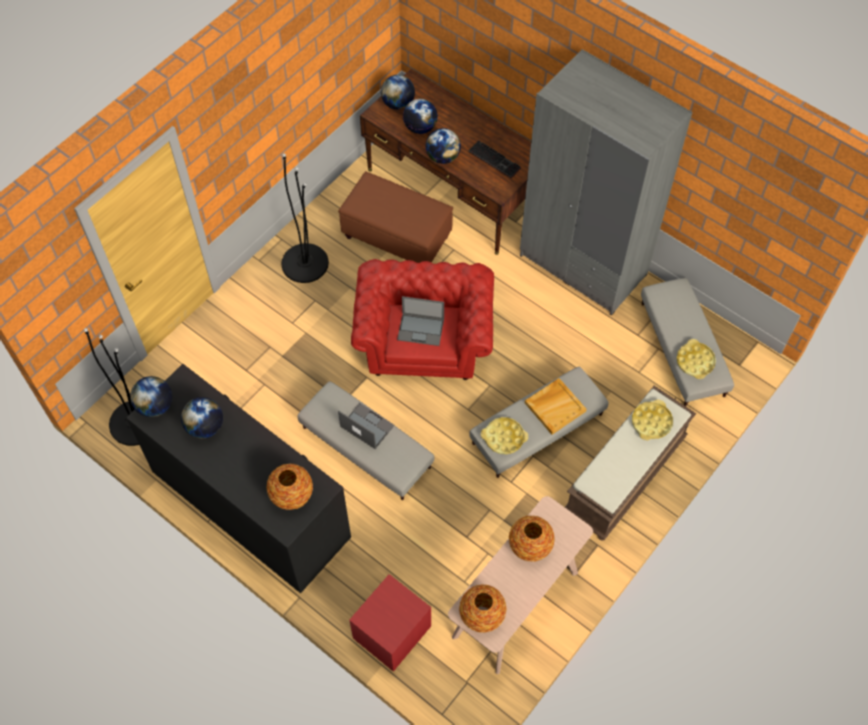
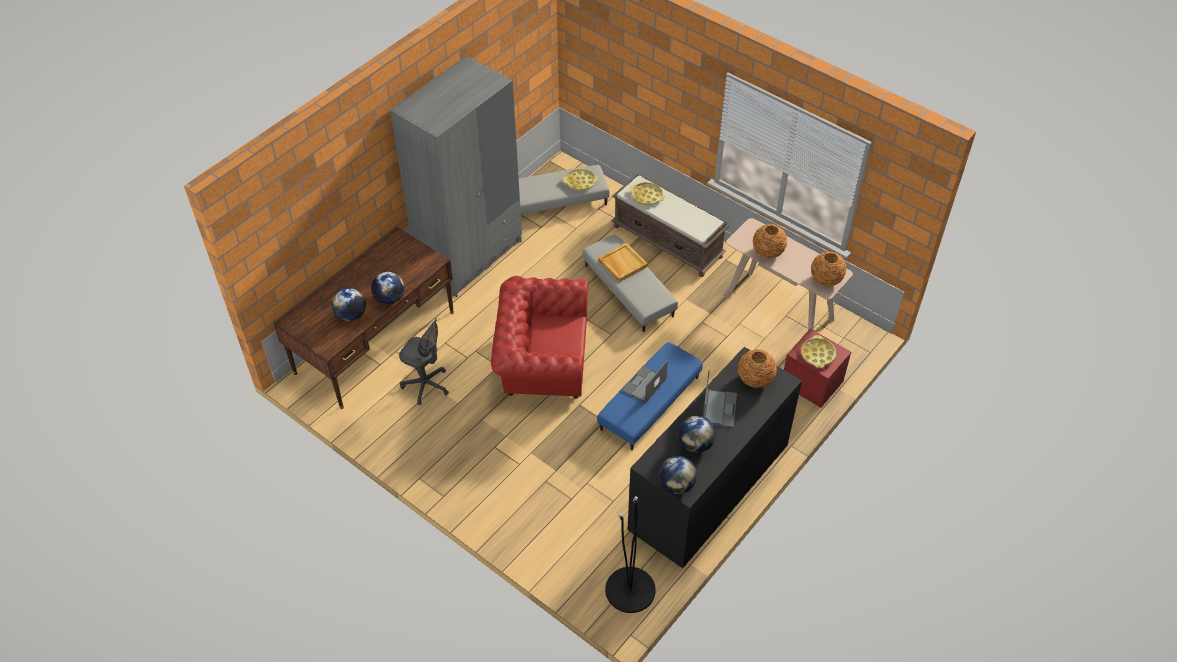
camera: 90 degrees left, 10 degrees down
black floor lamp [282,153,329,283] -> none
grey ottoman [297,381,434,500] -> blue ottoman [597,342,703,450]
brown ottoman [338,171,453,263] -> grey office chair [399,318,449,405]
globe [381,75,415,110] -> none
laptop [397,296,444,346] -> laptop moved to [703,370,737,427]
keyboard [468,140,521,178] -> none
yellow tray [481,417,528,454] -> yellow tray moved to [801,335,836,368]

